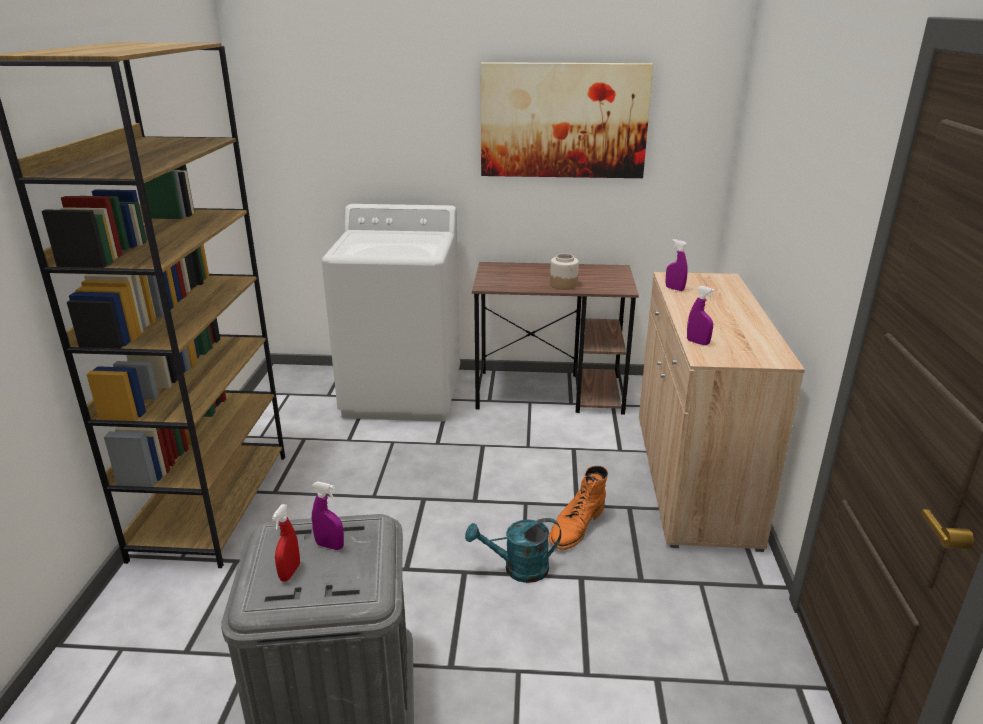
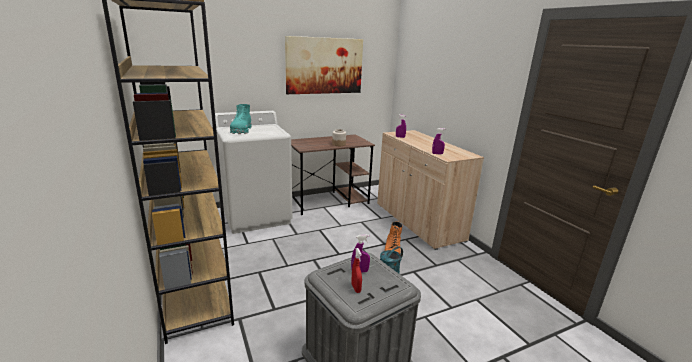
camera: 30 degrees left, 5 degrees down
none -> turquoise boot [230,104,252,134]

